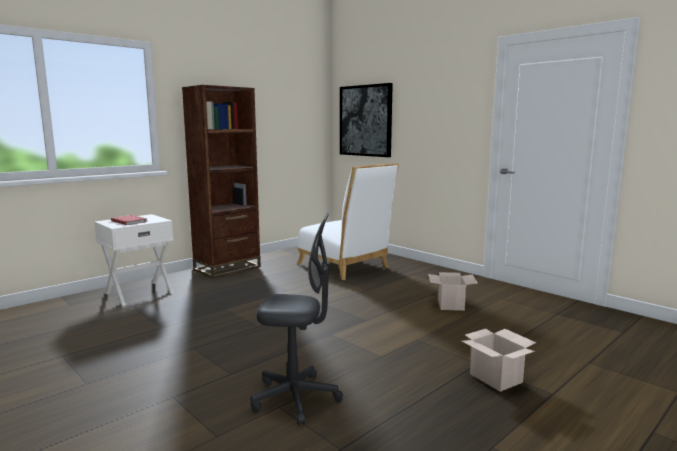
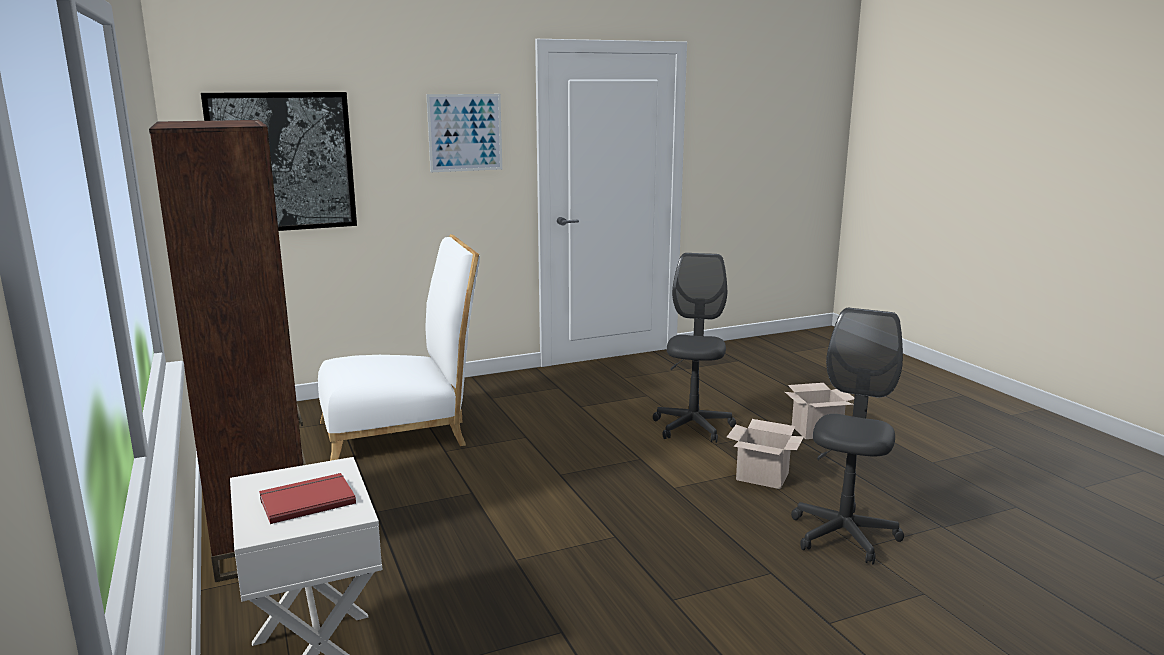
camera: 70 degrees left, 5 degrees up
cardboard box [428,272,477,311] -> cardboard box moved to [727,419,804,489]
none -> picture [426,94,502,172]
none -> grey office chair [653,253,736,443]

